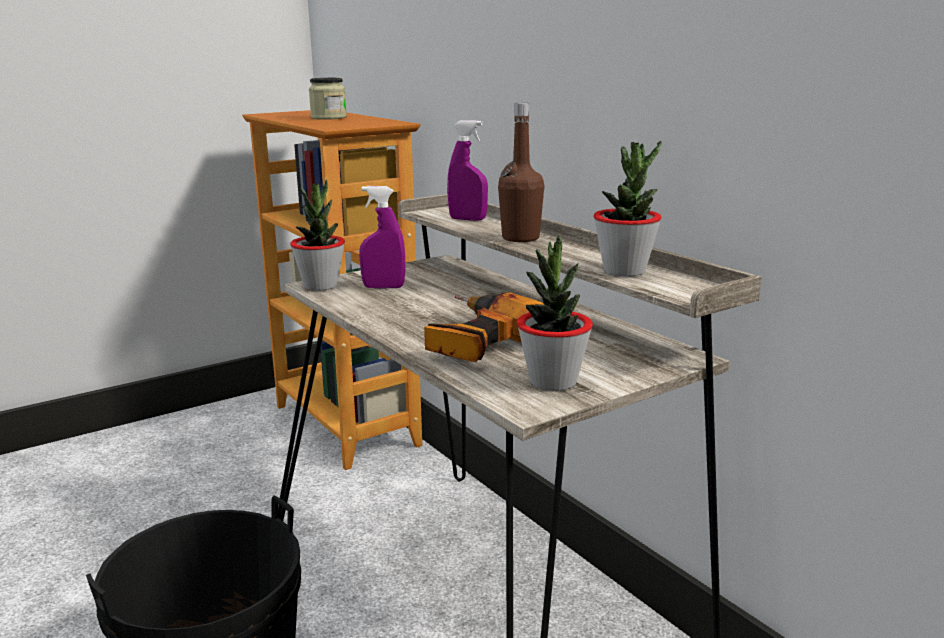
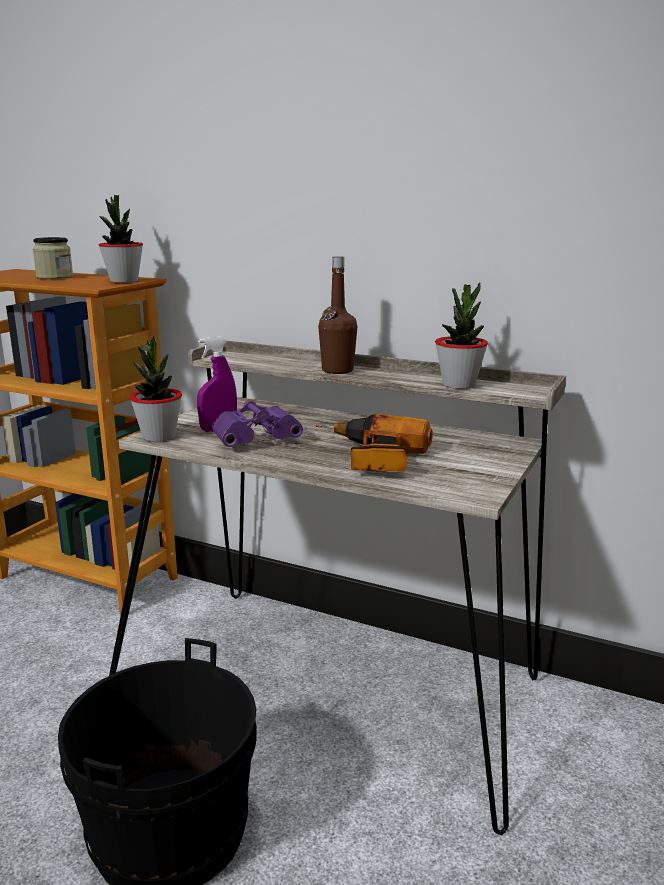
camera: 30 degrees left, 0 degrees up
purple spray bottle [447,120,488,221] -> none
potted plant [517,234,593,391] -> potted plant moved to [99,195,143,283]
none -> purple binoculars [212,399,303,447]

